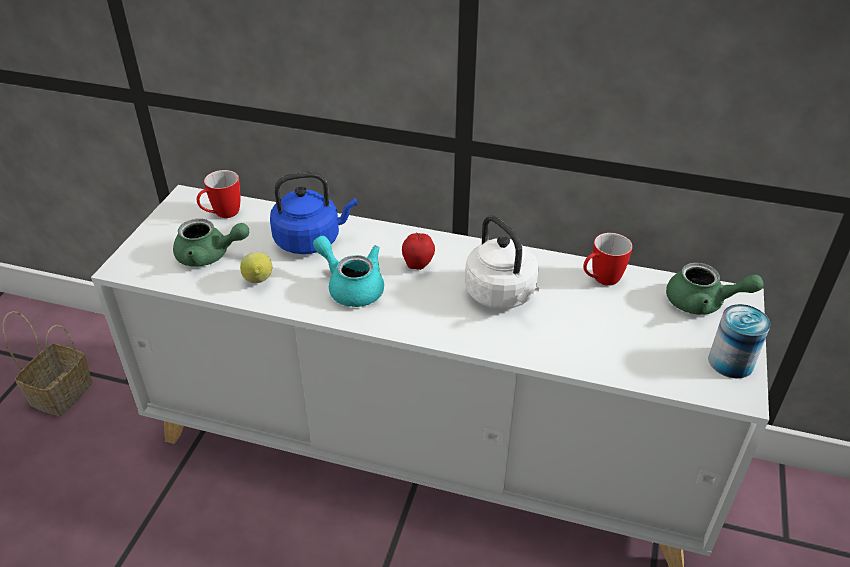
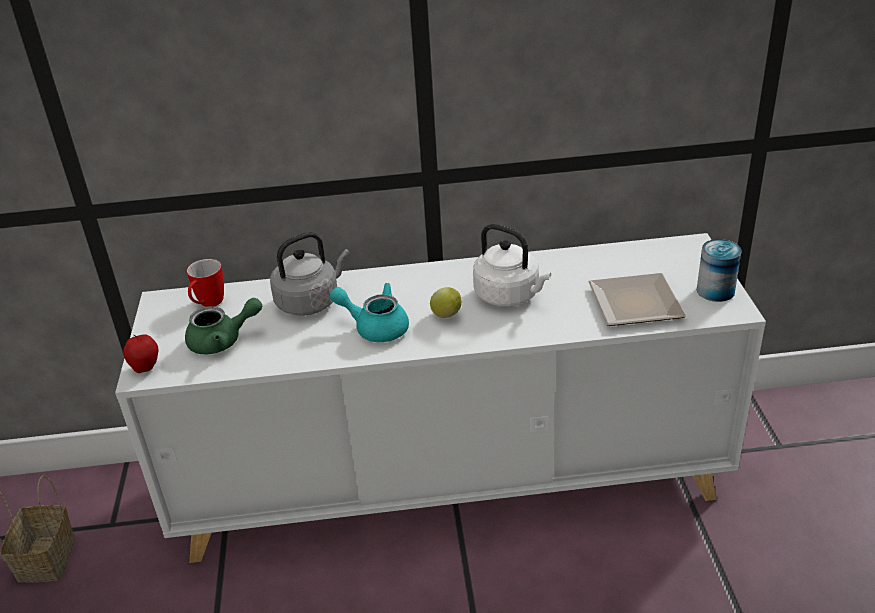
camera: 20 degrees left, 5 degrees down
lemon [240,252,272,283] -> lemon moved to [430,287,462,318]
blue kettle [270,172,357,254] -> grey kettle [270,232,349,316]
apple [402,232,435,270] -> apple moved to [123,335,158,373]
mug [583,233,633,286] -> none
green teapot [666,262,764,315] -> none
none -> plate [588,273,686,326]

